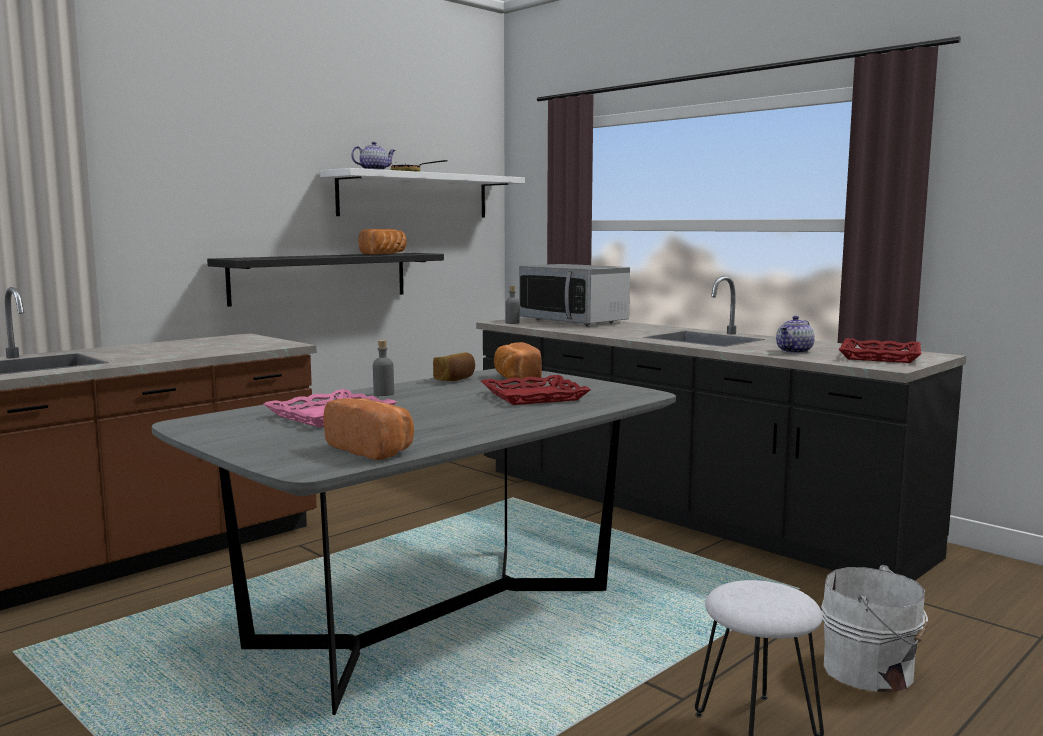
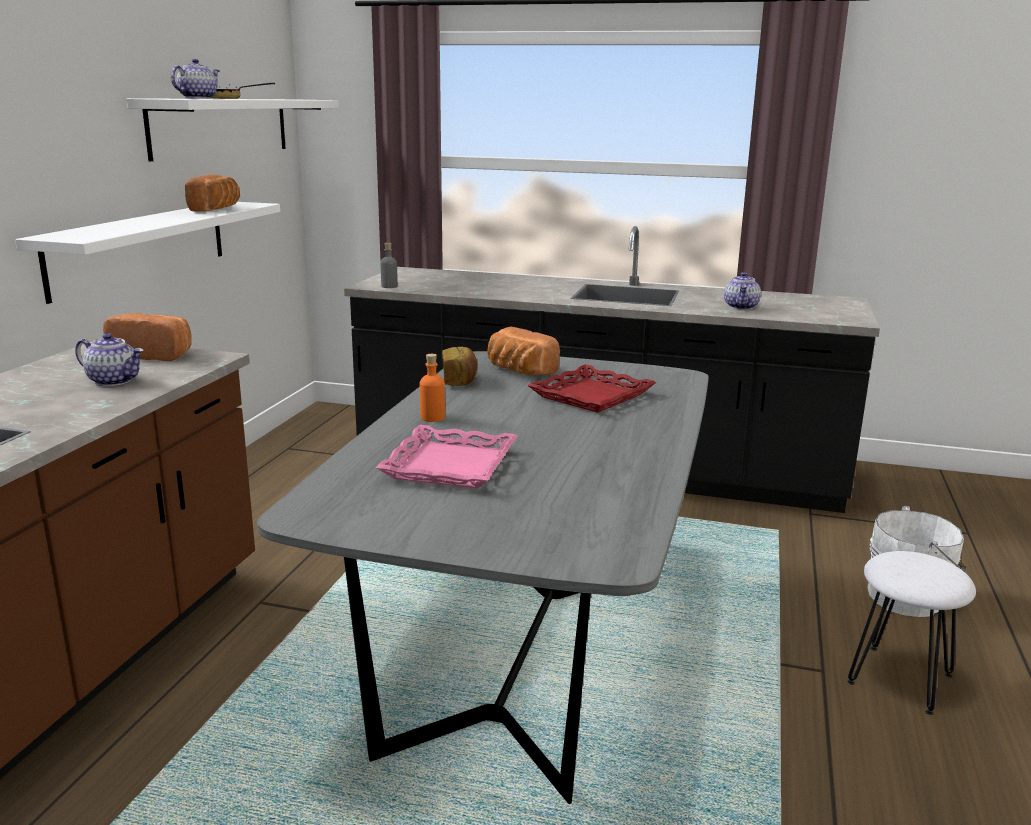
camera: 30 degrees left, 10 degrees up
black shelf [207,253,444,307] -> white shelf [15,202,280,304]
bread [324,398,414,460] -> bread moved to [103,313,192,361]
grey bottle [373,340,394,396] -> orange bottle [420,354,445,422]
microwave [519,264,630,326] -> none
red tray [839,338,921,363] -> none
none -> teapot [75,333,144,386]

